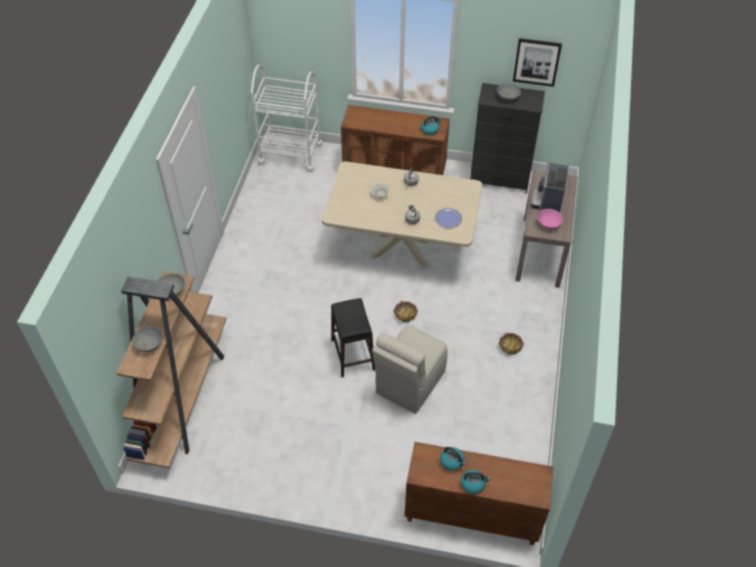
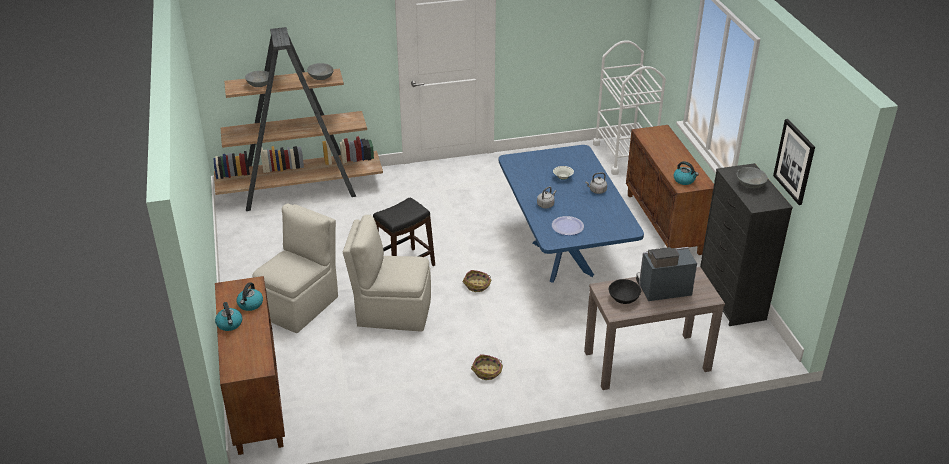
camera: 65 degrees right, 15 degrees down
beige dining table [322,162,482,268] -> blue dining table [499,145,644,283]
pink bowl [538,209,563,229] -> black bowl [609,279,641,304]
none -> beige chair [252,204,338,333]

